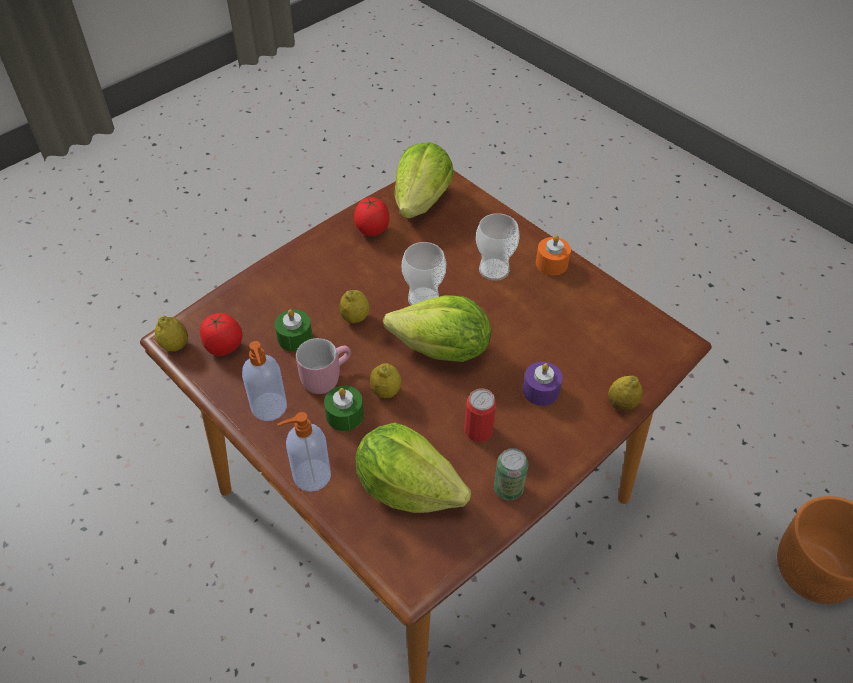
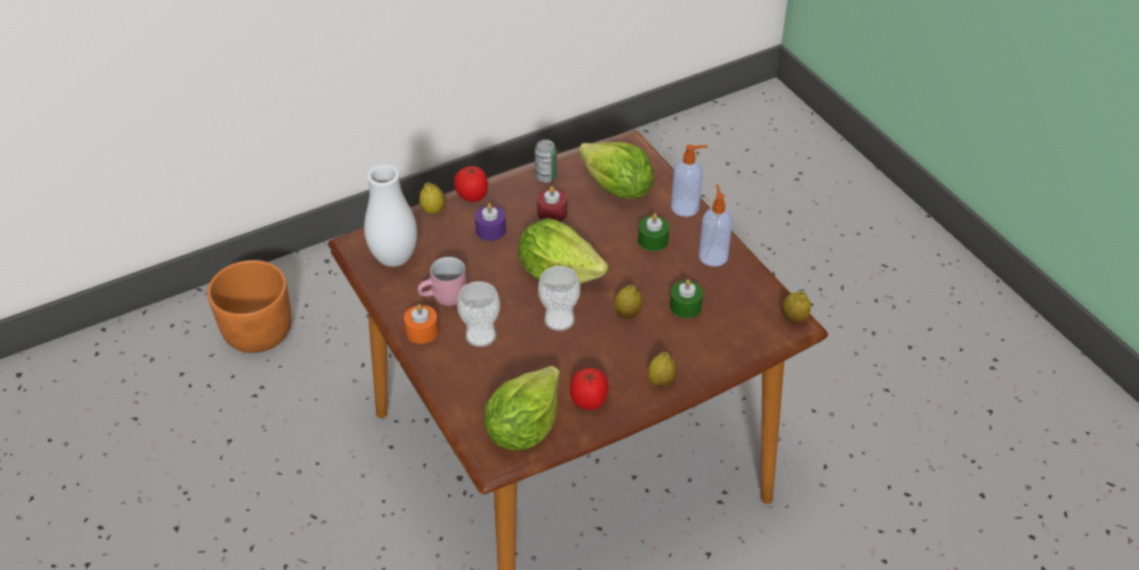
camera: 165 degrees left, 5 degrees down
tomato [200,313,243,356] -> tomato moved to [454,165,488,202]
pink mug [296,338,351,394] -> pink mug moved to [418,257,466,306]
lemon [370,363,401,398] -> lemon moved to [648,352,677,388]
can [464,388,497,442] -> red candle [537,186,567,222]
none -> white vase [364,164,417,267]

